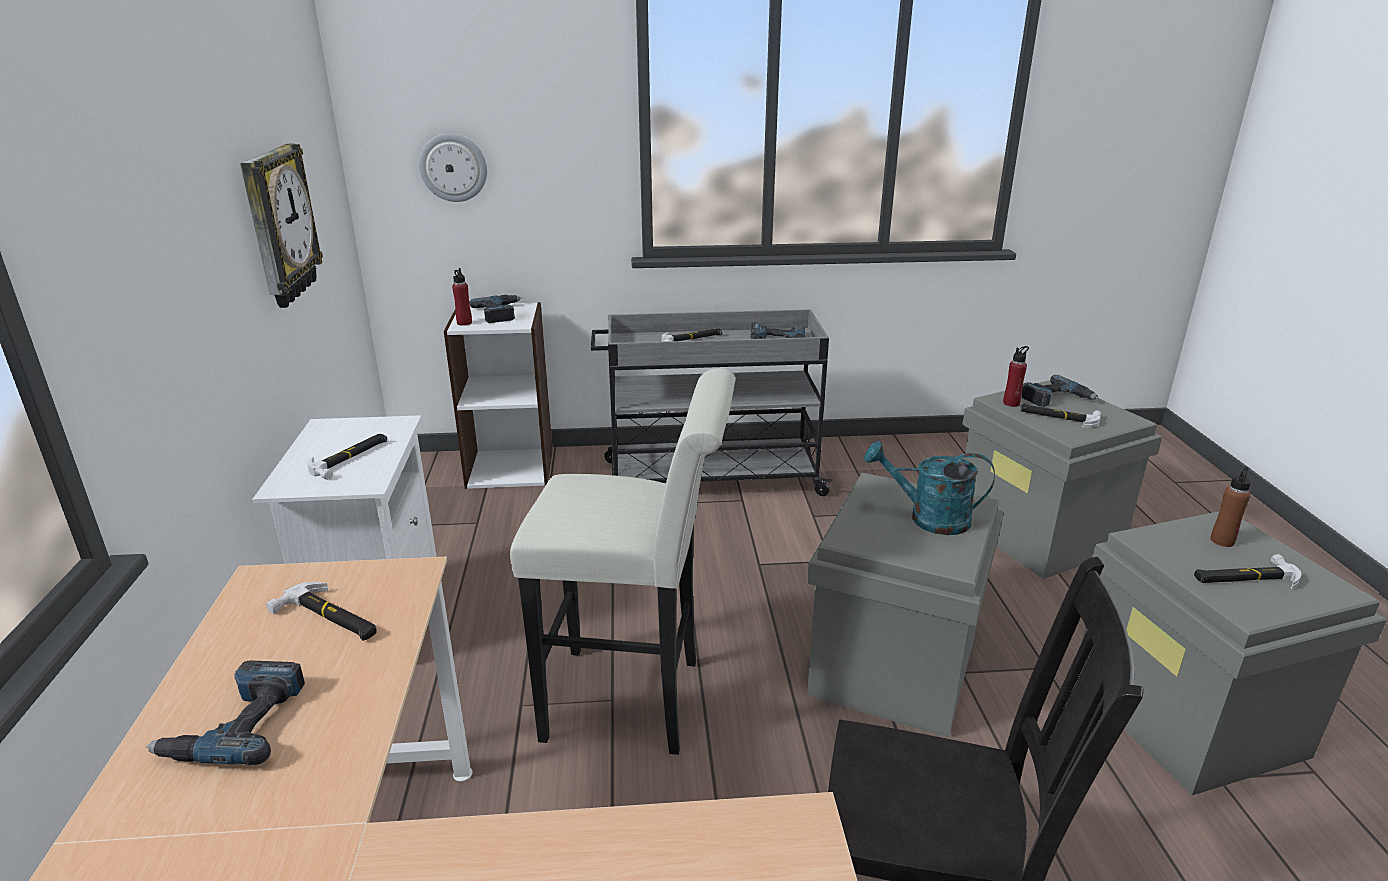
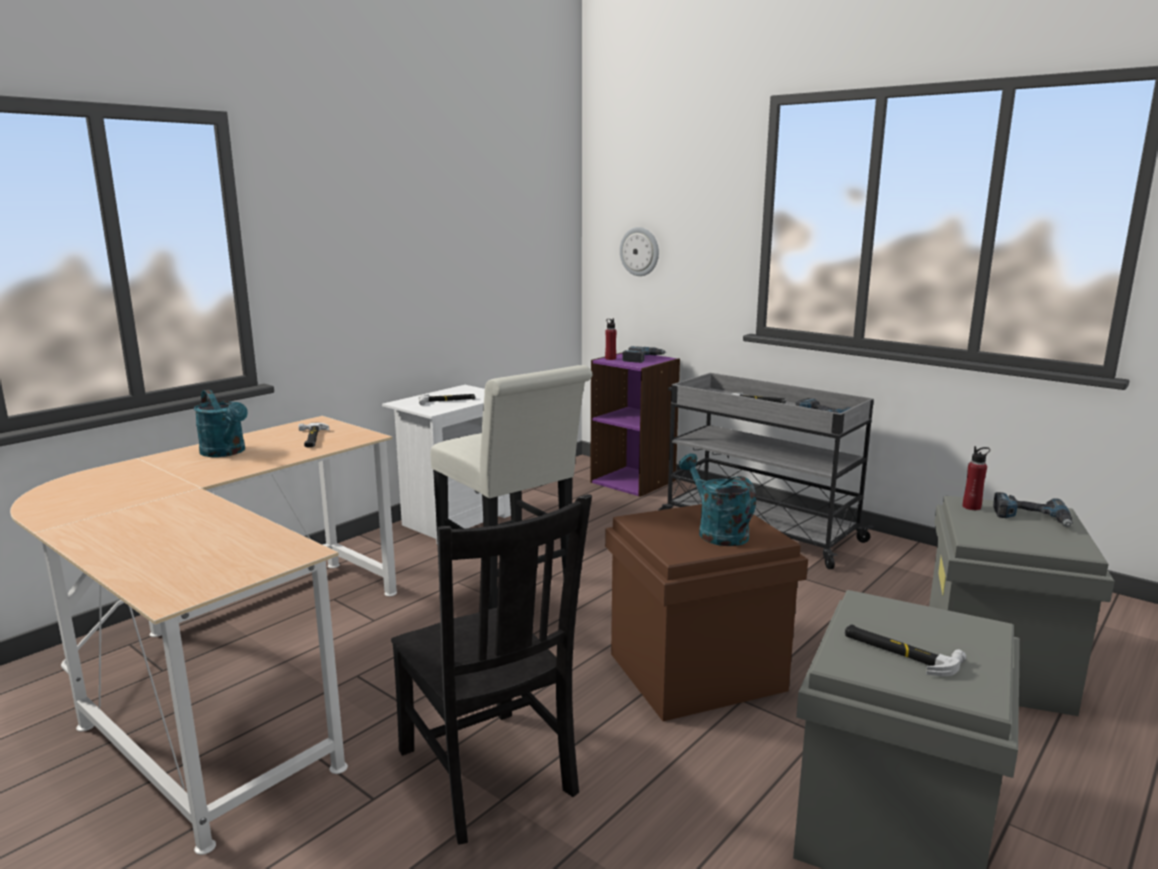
camera: 45 degrees right, 10 degrees down
power drill [146,660,305,765] -> turquoise watering can [194,390,248,457]
wall clock [240,144,323,308] -> none
white bookcase [444,302,553,489] -> purple bookcase [590,352,680,497]
grey storage box [807,473,1004,738] -> brown storage box [605,504,808,721]
hammer [1020,403,1102,427] -> none
brown bottle [1210,467,1251,547] -> none

